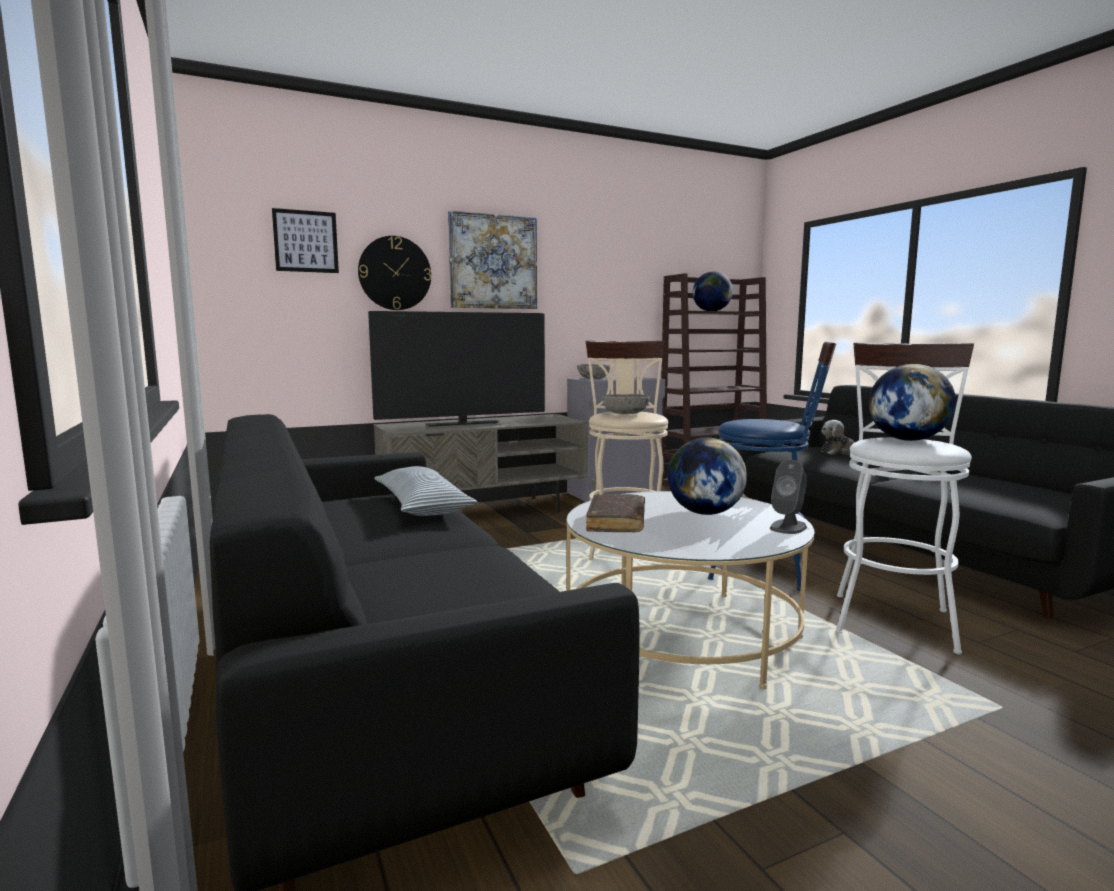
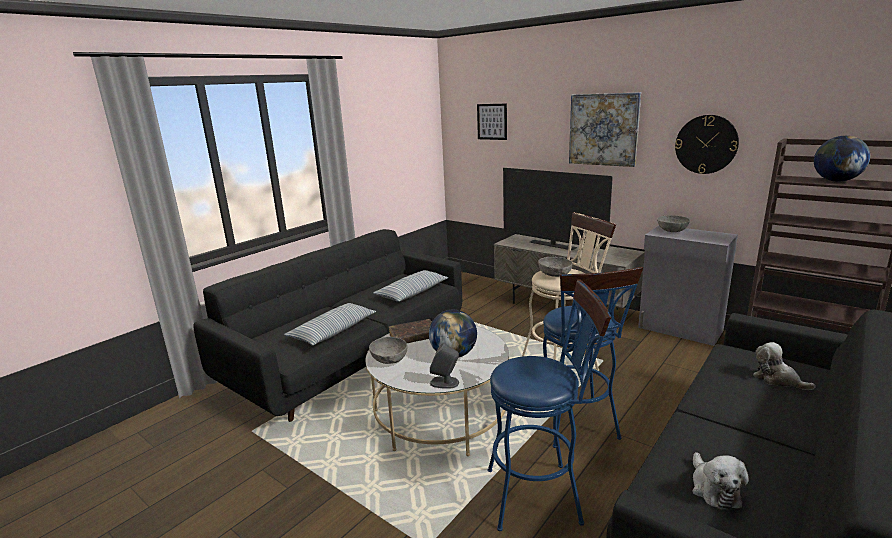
camera: 65 degrees right, 10 degrees up
wall clock [358,236,431,310] -> wall clock moved to [675,115,739,174]
white stool [835,343,974,654] -> blue stool [488,279,611,531]
globe [869,364,956,441] -> none
none -> pillow [284,303,376,346]
none -> grey bowl [369,337,407,364]
none -> plush toy [692,452,749,510]

